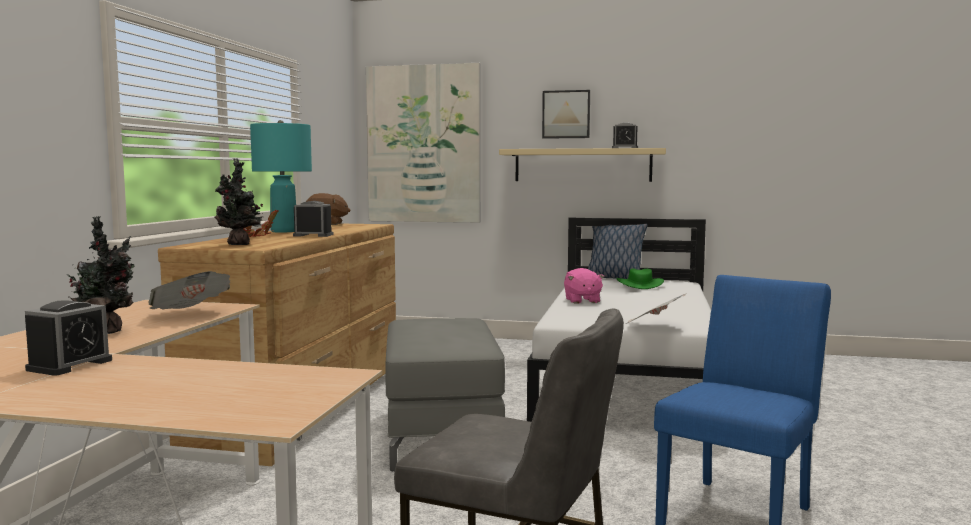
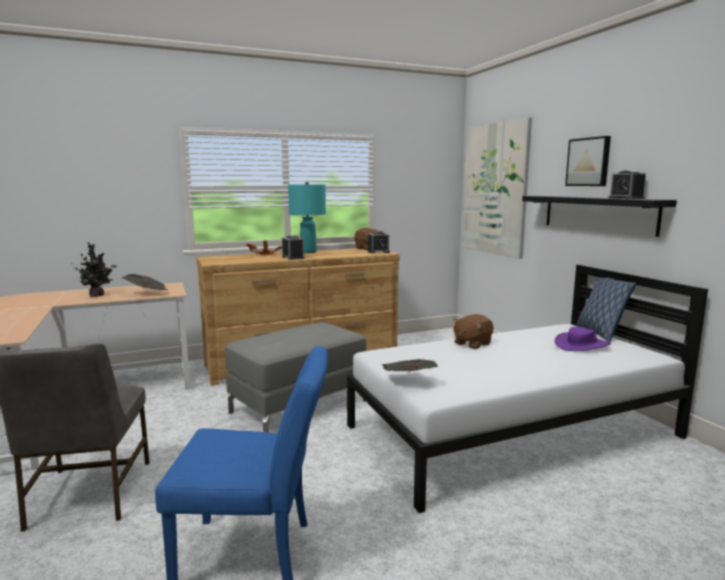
camera: 55 degrees right, 5 degrees up
alarm clock [25,300,112,376] -> alarm clock moved to [367,231,390,253]
potted plant [215,158,263,245] -> none
beige shelf [499,148,666,182] -> black shelf [522,196,677,237]
pink plush toy [564,268,605,304] -> brown plush toy [453,314,494,349]
green hat [617,268,664,289] -> purple hat [555,326,611,351]

